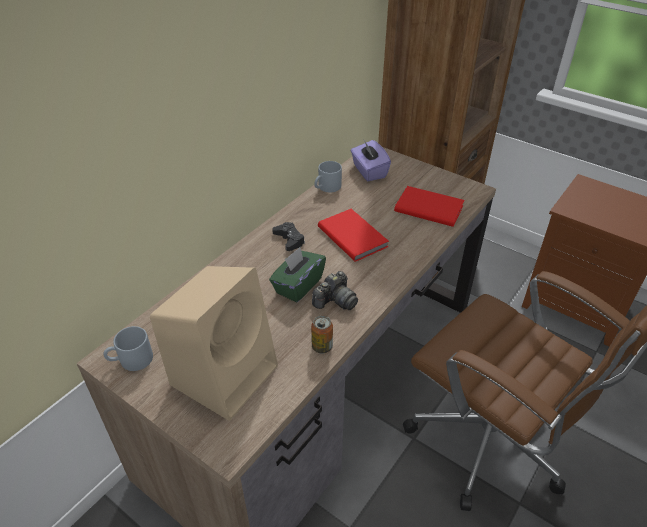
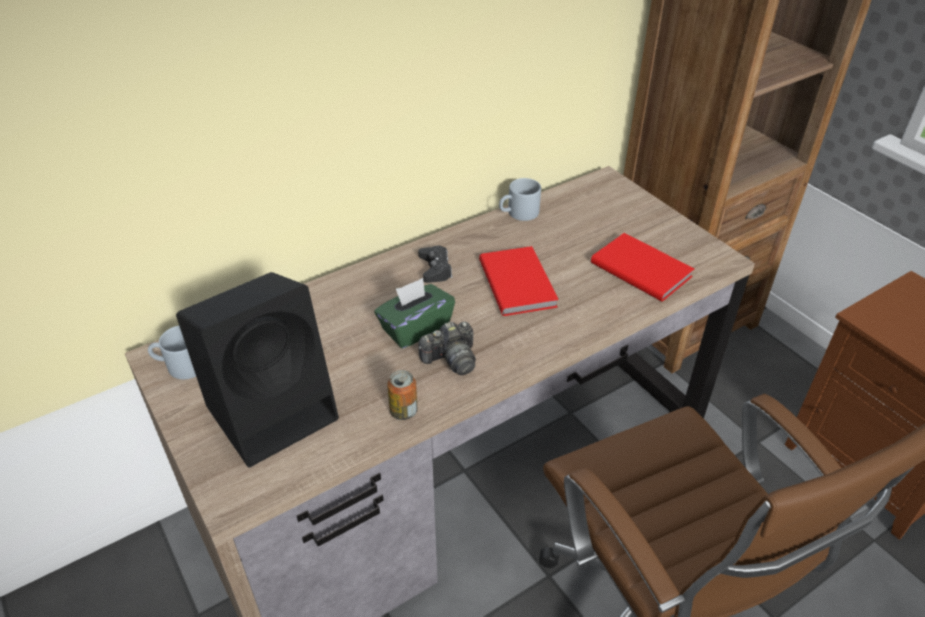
camera: 20 degrees right, 0 degrees up
beige speaker [150,266,278,421] -> black speaker [176,272,339,468]
purple tissue box [351,140,391,181] -> none

